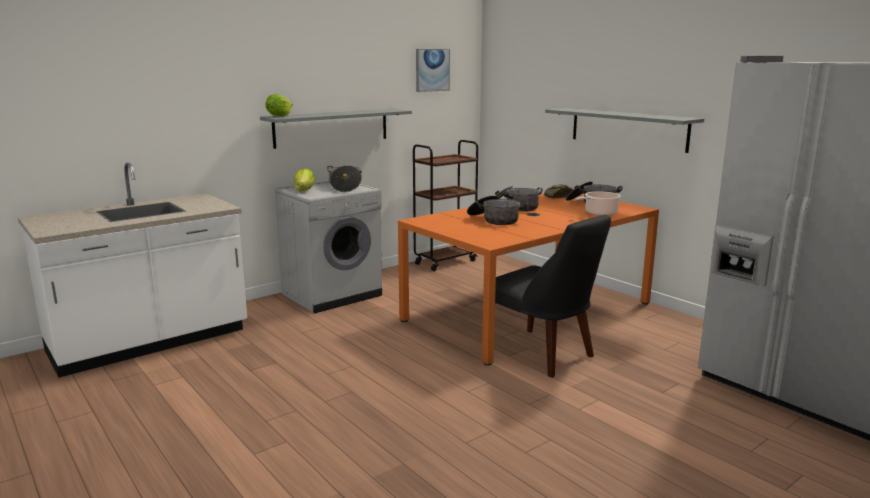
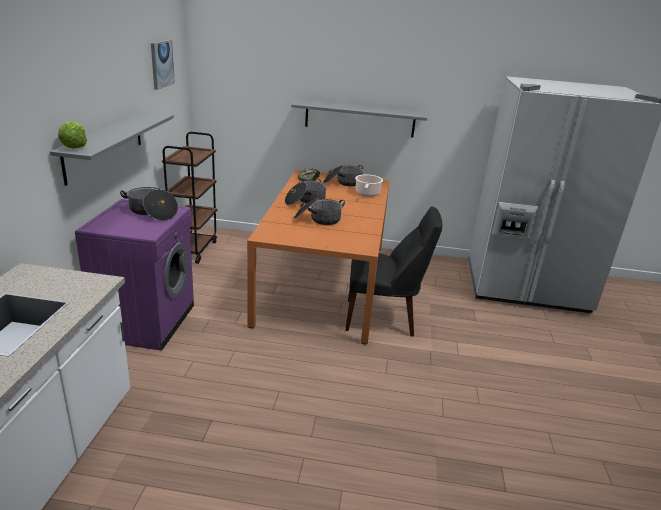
camera: 45 degrees left, 10 degrees up
white washing machine [275,181,382,313] -> purple washing machine [75,199,194,351]
lettuce [294,169,315,191] -> none

